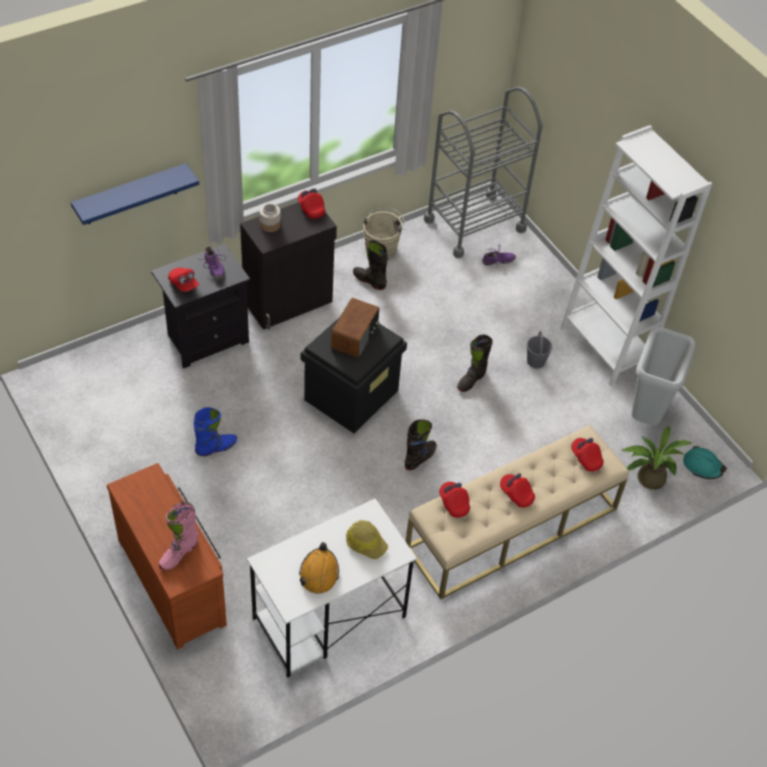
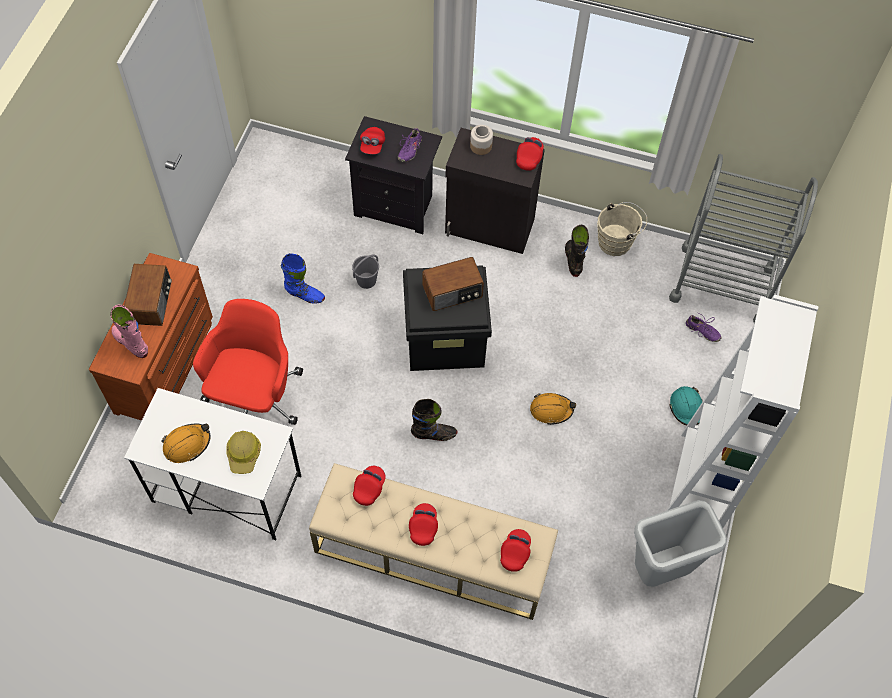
camera: 50 degrees right, 10 degrees up
blue shelf [71,163,199,225] -> none
pink boot [159,502,198,570] -> pink boot turned 45 degrees clockwise [110,304,148,358]
black boot [457,334,493,392] -> orange hard hat [530,393,576,425]
grey bucket [527,331,553,369] -> grey bucket moved to [352,255,379,289]
potted plant [621,426,693,490] -> none
turquoise hard hat [683,446,727,479] -> turquoise hard hat moved to [670,386,703,426]
none -> radio [124,264,172,326]
none -> red office chair [193,299,303,425]

